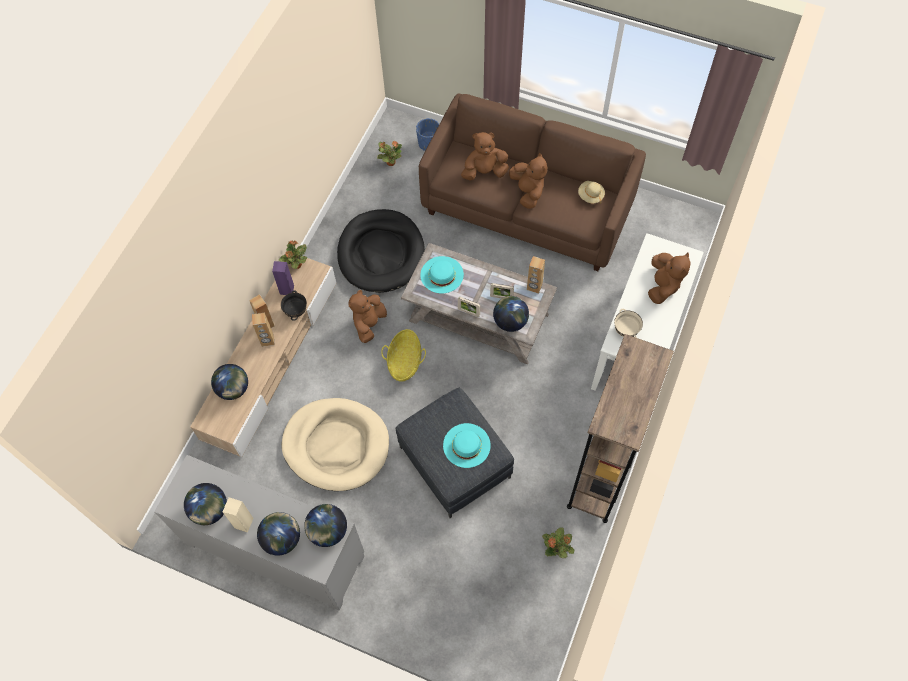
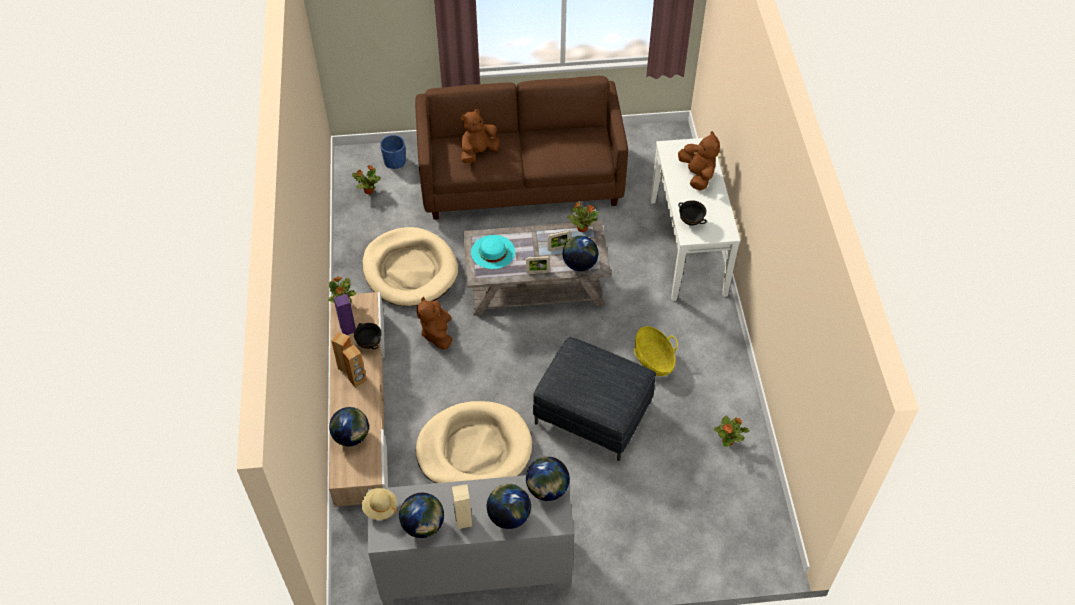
camera: 30 degrees left, 10 degrees down
black dog bed [337,209,425,293] -> beige dog bed [362,227,458,306]
basket [381,329,426,381] -> basket moved to [633,326,678,376]
turquoise hat [443,423,491,468] -> none
brown plush toy [509,153,547,209] -> none
brown speaker [527,256,545,294] -> potted plant [567,202,599,232]
brown bookcase [567,334,674,523] -> none
beige hat [578,181,605,204] -> beige hat moved to [362,488,397,520]
beige bowl [614,309,643,338] -> black bowl [678,200,707,226]

